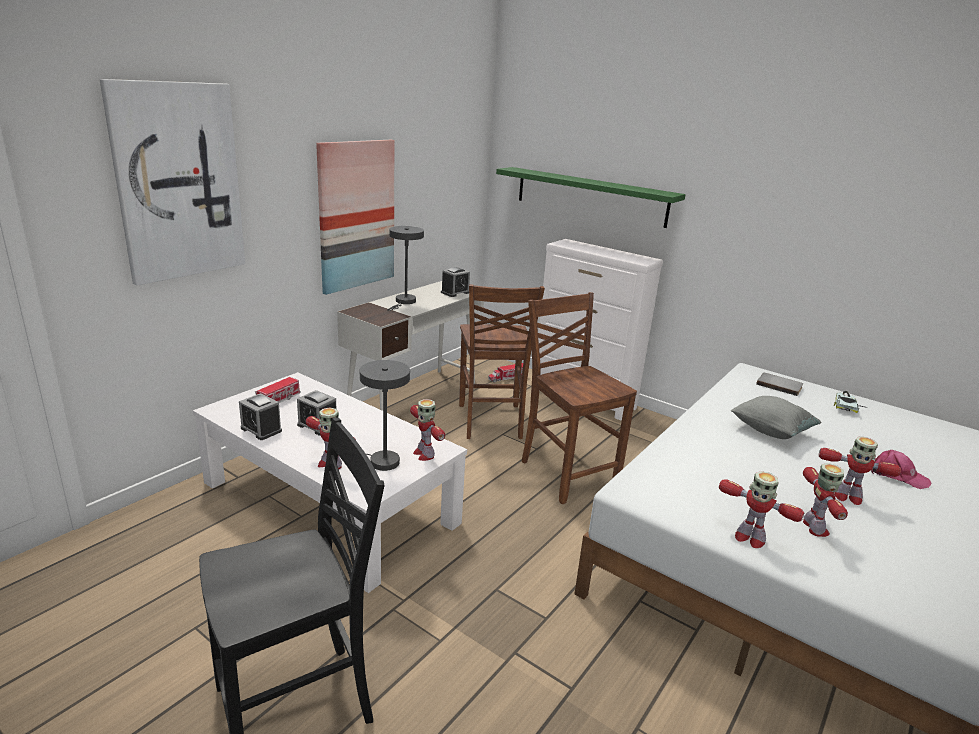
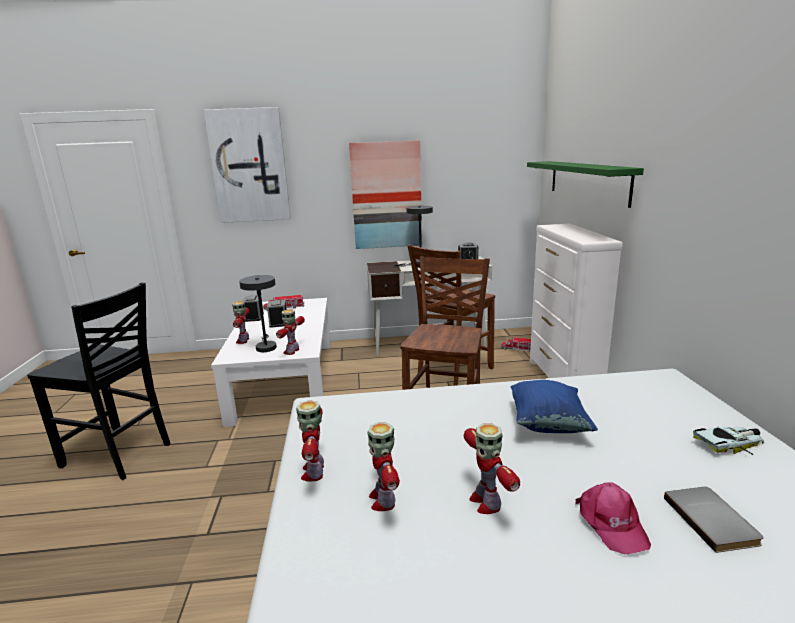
camera: 50 degrees right, 5 degrees down
grey pillow [731,396,822,439] -> blue pillow [510,380,598,433]
grey book [756,373,803,396] -> grey book moved to [664,487,764,553]
toy robot [803,463,848,537] -> toy robot turned 120 degrees clockwise [368,422,400,511]

